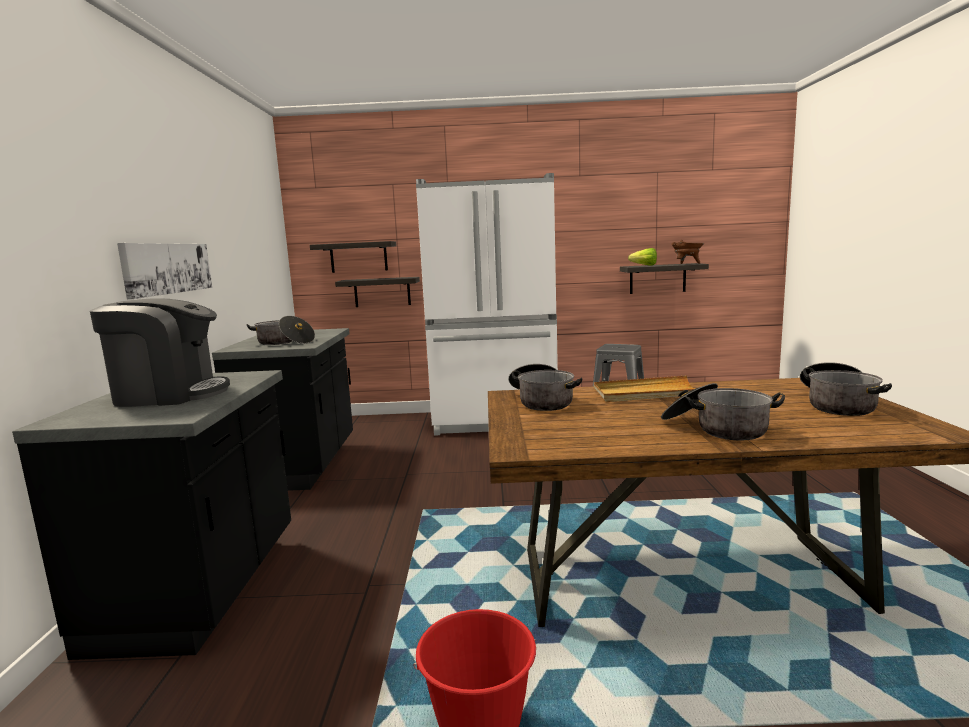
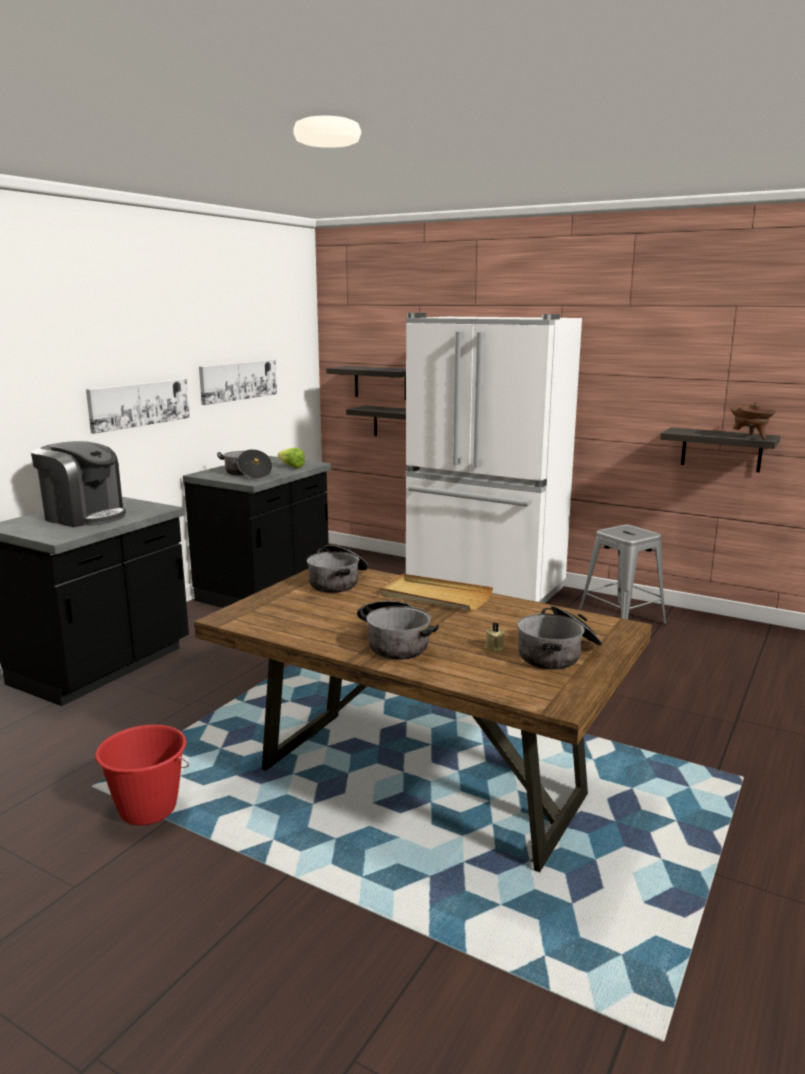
camera: 30 degrees right, 5 degrees up
lettuce [628,248,657,266] -> lettuce moved to [278,448,305,468]
none -> picture [199,360,277,405]
none -> beige candle [485,622,505,652]

